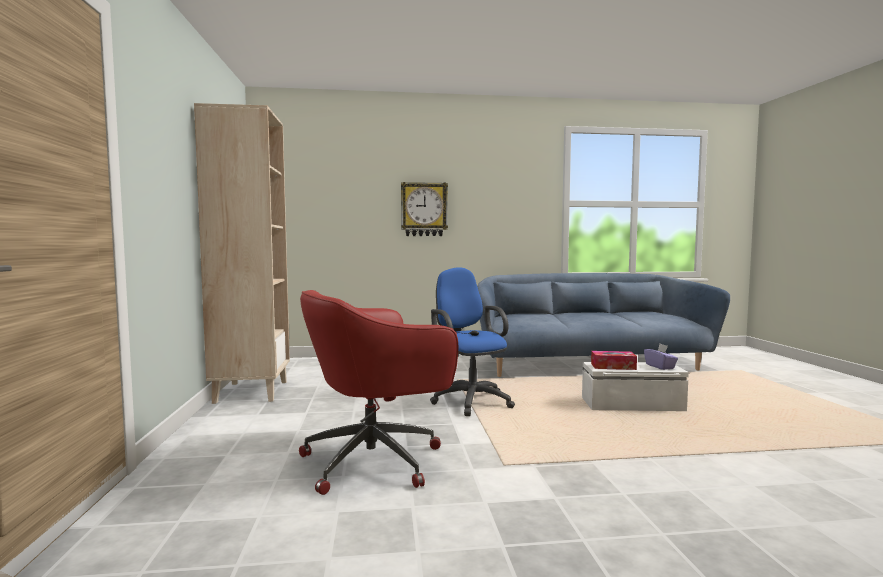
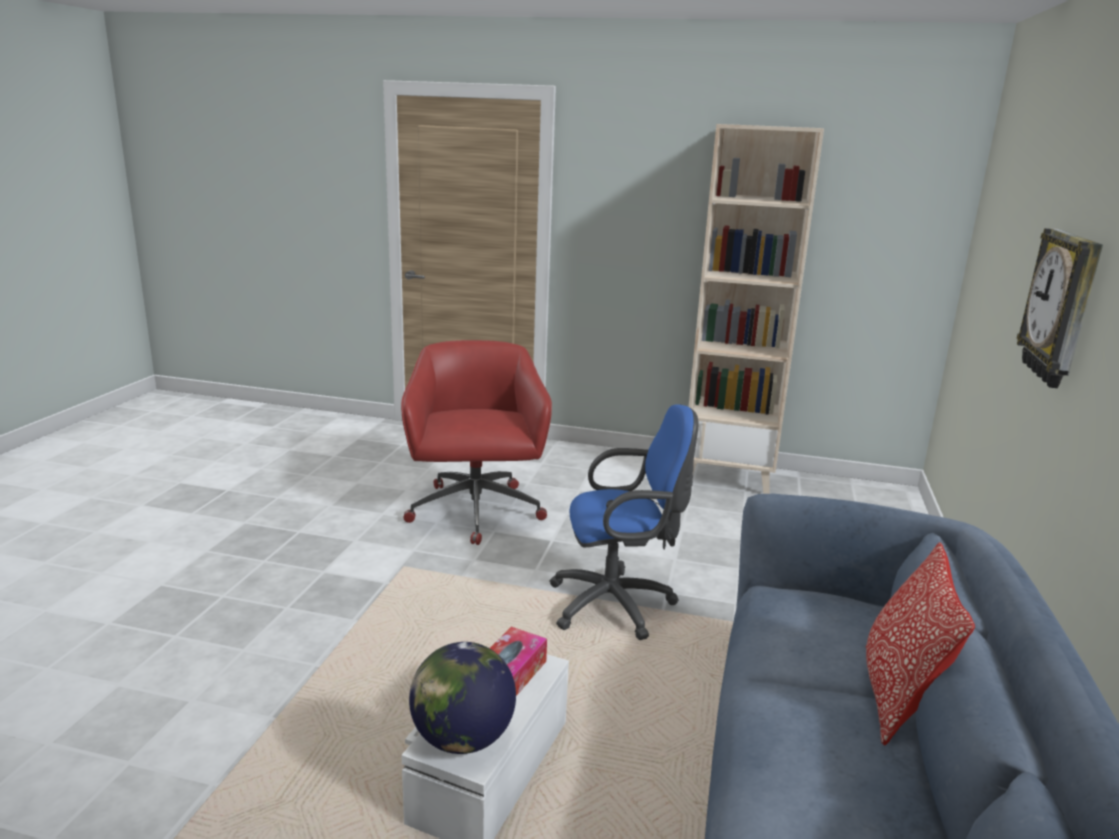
camera: 110 degrees right, 15 degrees up
purple tissue box [644,344,678,370] -> globe [409,642,516,754]
none -> pillow [866,542,975,745]

